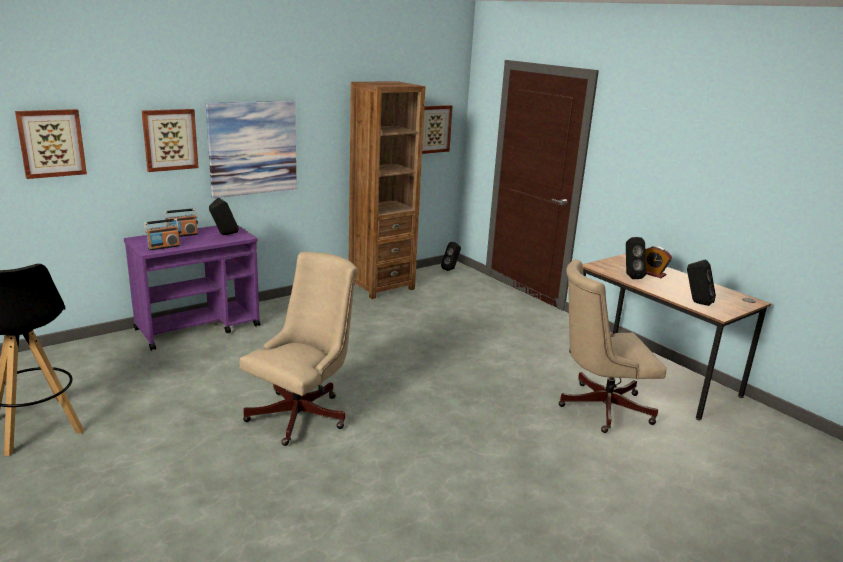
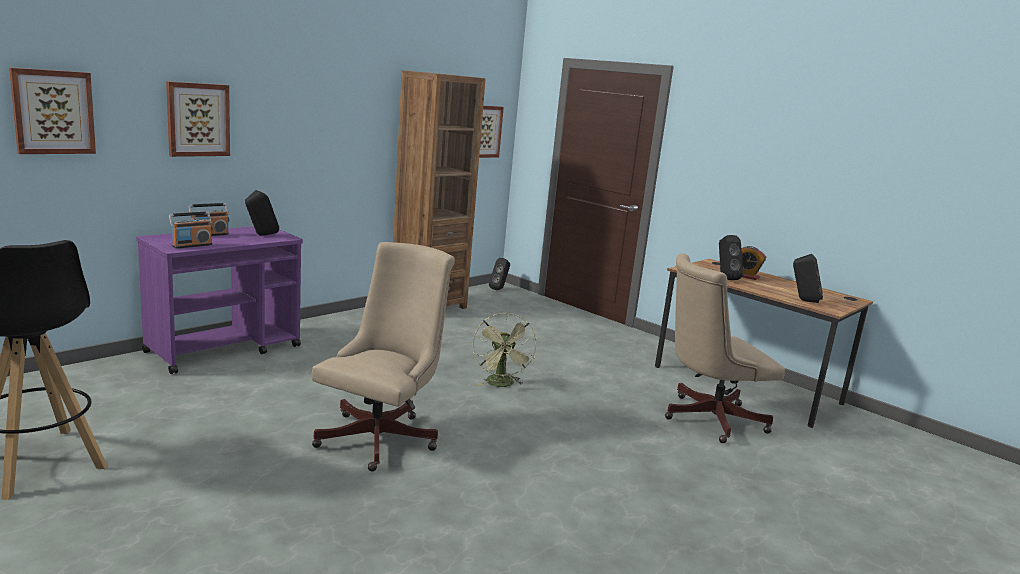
camera: 10 degrees left, 5 degrees down
picture [206,101,297,198] -> none
none -> green fan [473,313,537,387]

